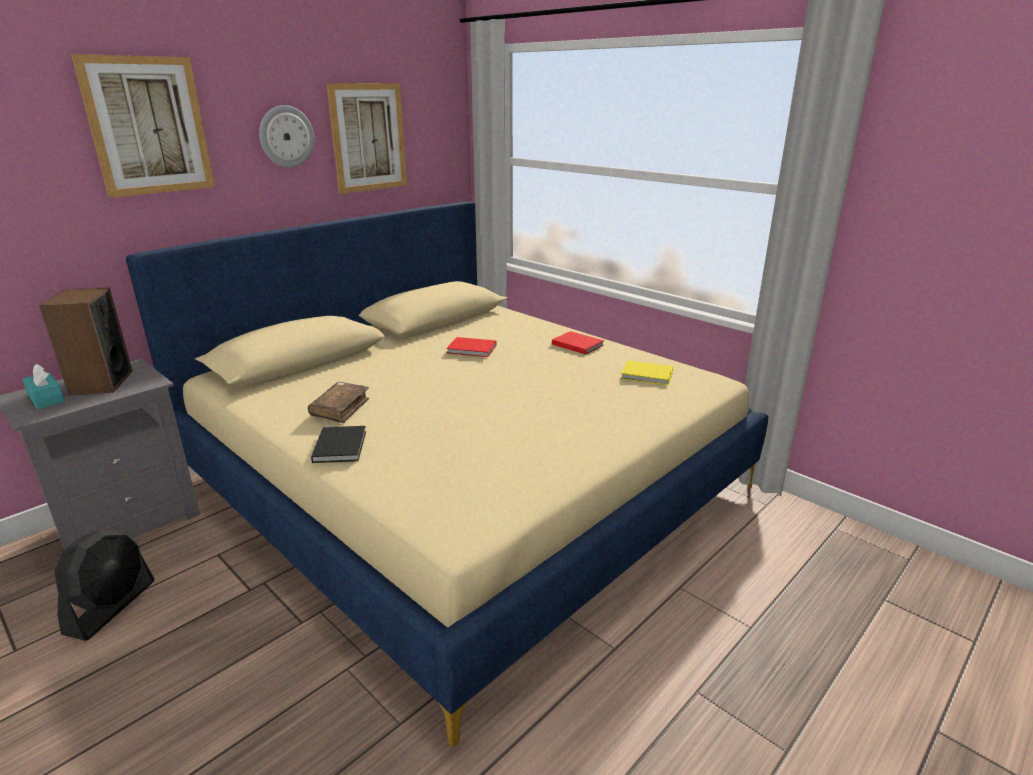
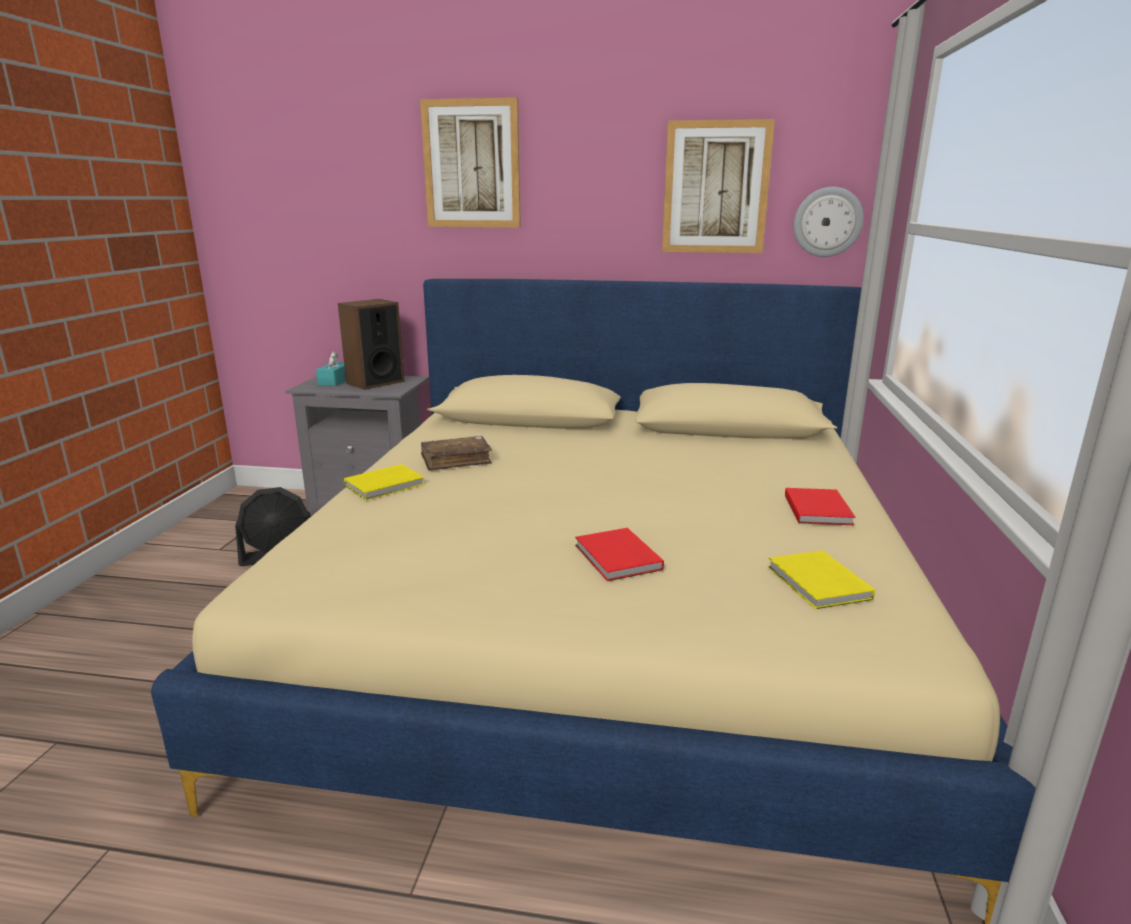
camera: 55 degrees right, 5 degrees down
wall clock [259,105,314,168] -> wall clock moved to [794,187,864,257]
black book [311,426,366,463] -> yellow book [344,464,425,500]
red book [446,337,497,357] -> red book moved to [575,528,664,581]

